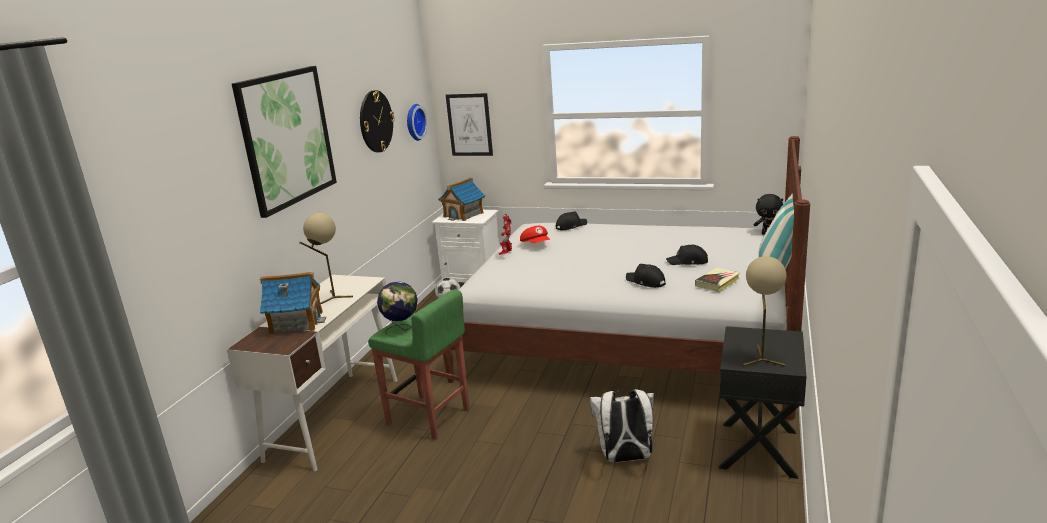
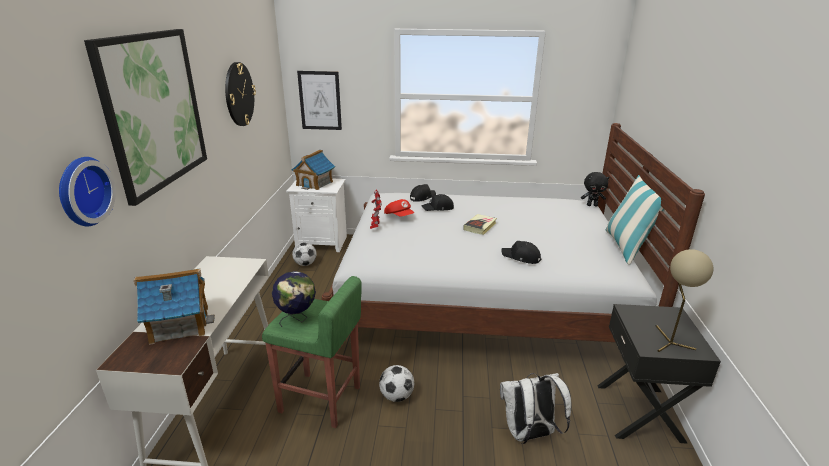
camera: 15 degrees left, 5 degrees up
beige table lamp [299,213,353,304] -> none
wall clock [407,104,428,141] -> wall clock moved to [59,157,116,226]
black cap [666,245,708,265] -> black cap moved to [421,194,454,211]
book [695,268,740,292] -> book moved to [463,214,497,235]
none -> football [379,365,414,402]

